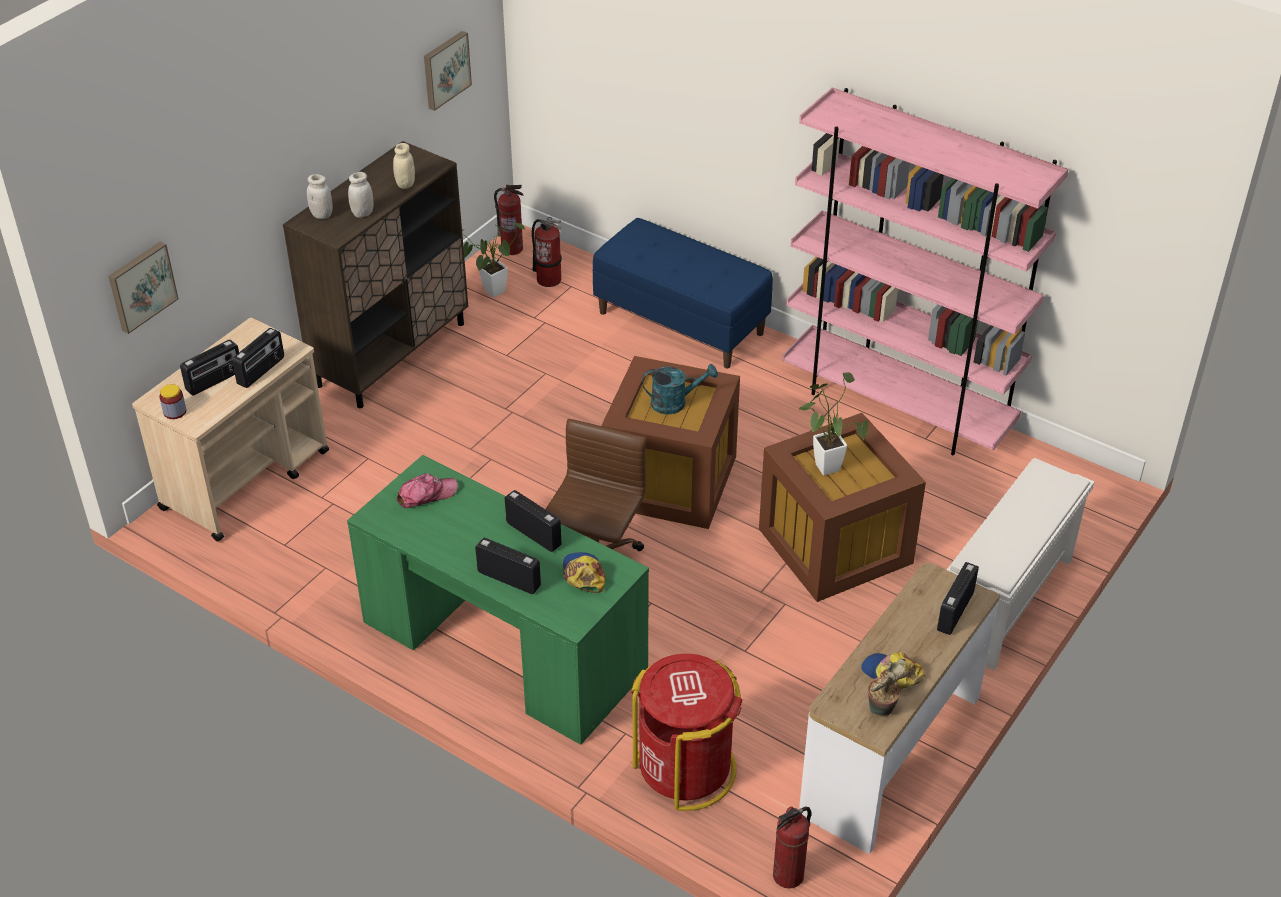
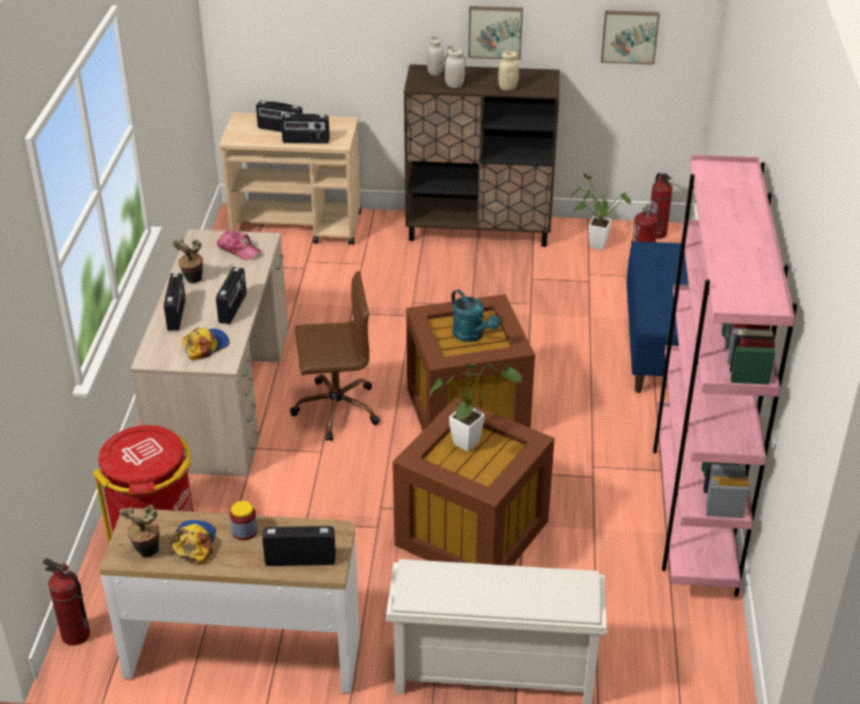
camera: 60 degrees right, 5 degrees down
picture [108,242,179,334] -> picture moved to [468,6,523,60]
jar [159,384,186,419] -> jar moved to [230,501,258,540]
green desk [347,455,649,745] -> beige desk [131,229,288,477]
none -> potted plant [173,239,203,283]

